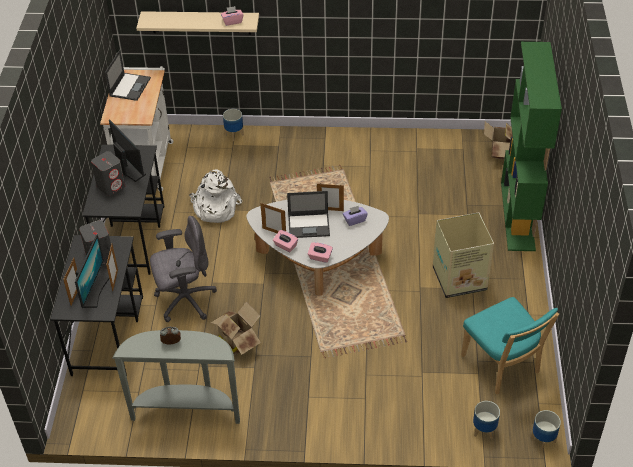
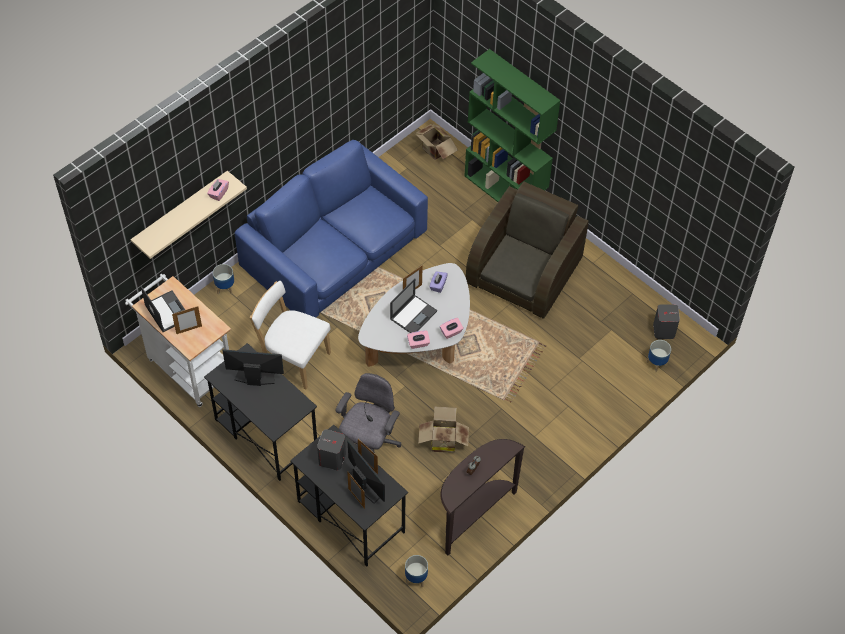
camera: 50 degrees left, 10 degrees up
grey speaker [91,151,125,196] -> grey speaker moved to [653,304,680,339]
grey console table [112,330,240,424] -> brown console table [440,439,525,555]
white backpack [189,170,242,223] -> white chair [250,281,331,389]
picture frame [261,203,286,233] -> picture frame moved to [172,306,202,334]
cardboard box [433,212,494,298] -> brown armchair [466,182,589,319]
turquoise chair [461,297,559,394] -> none
planter [531,410,561,451] -> planter moved to [405,555,428,587]
none -> blue sofa [235,140,428,317]

